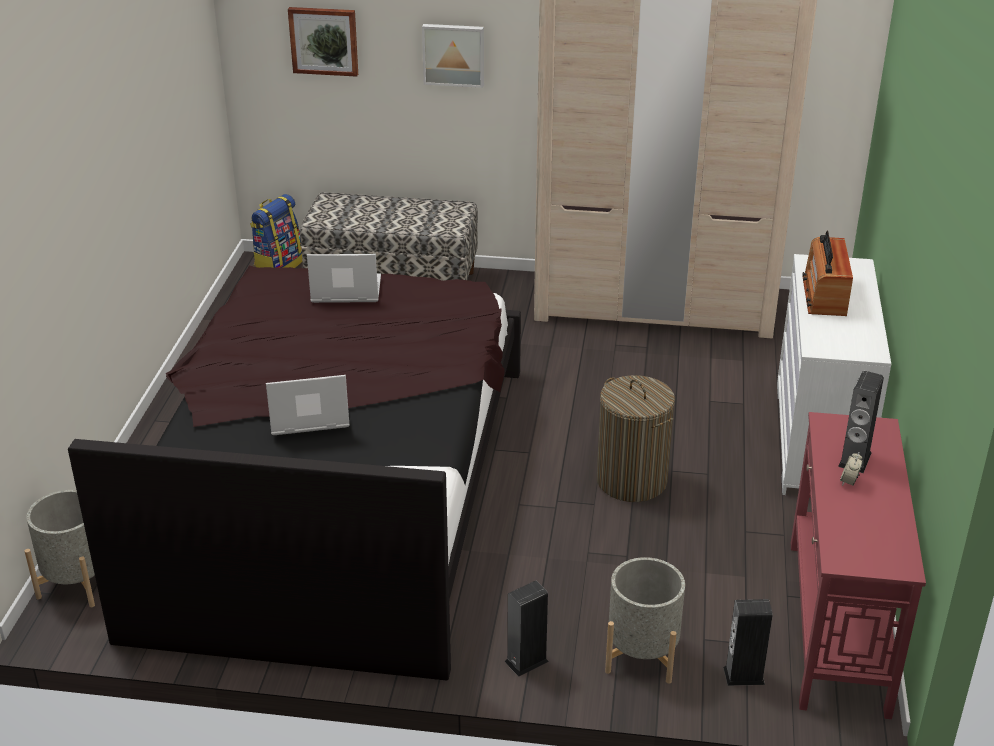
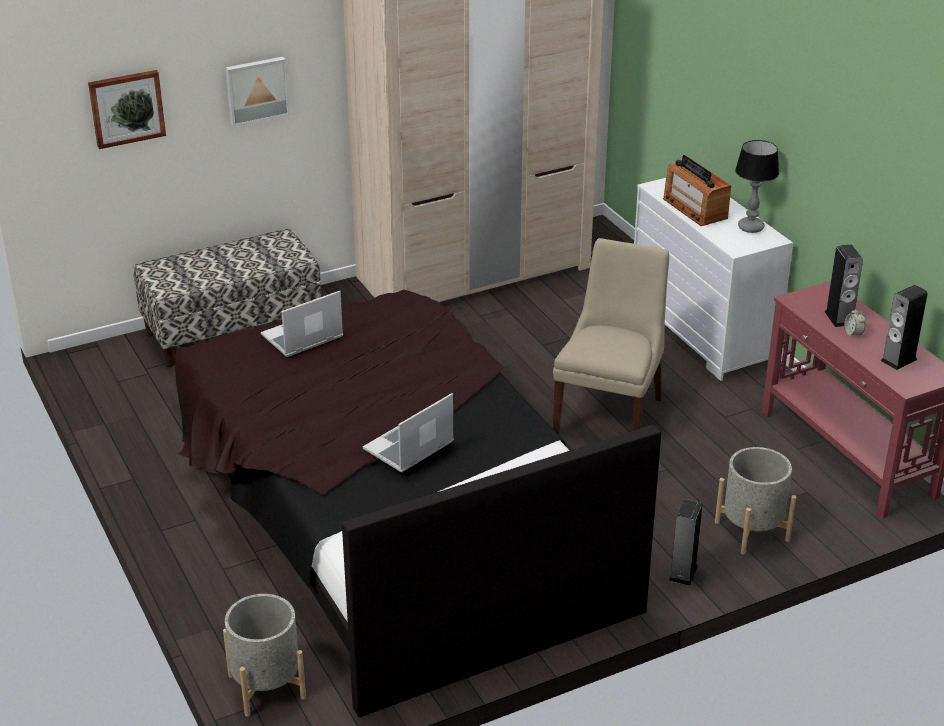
camera: 35 degrees left, 0 degrees up
backpack [250,194,302,268] -> none
laundry basket [597,375,675,502] -> beige chair [553,238,669,435]
speaker [723,599,773,686] -> speaker moved to [880,285,928,370]
none -> table lamp [735,140,779,233]

